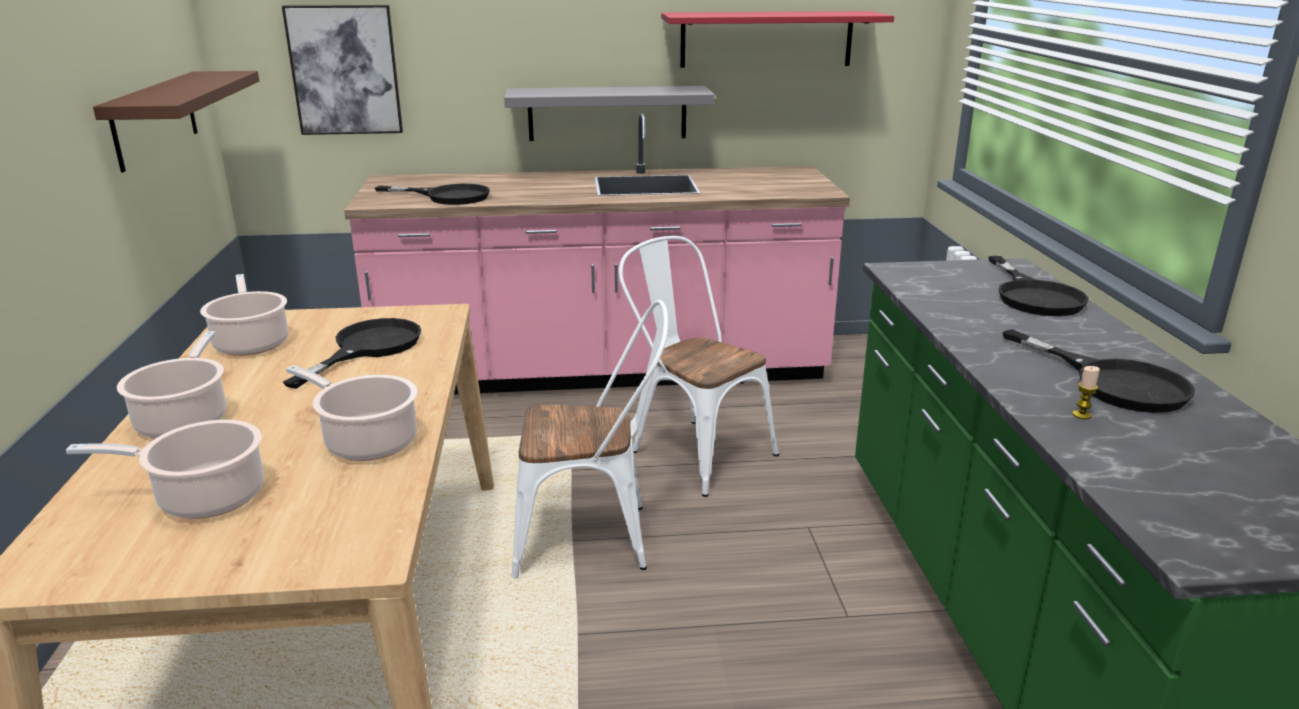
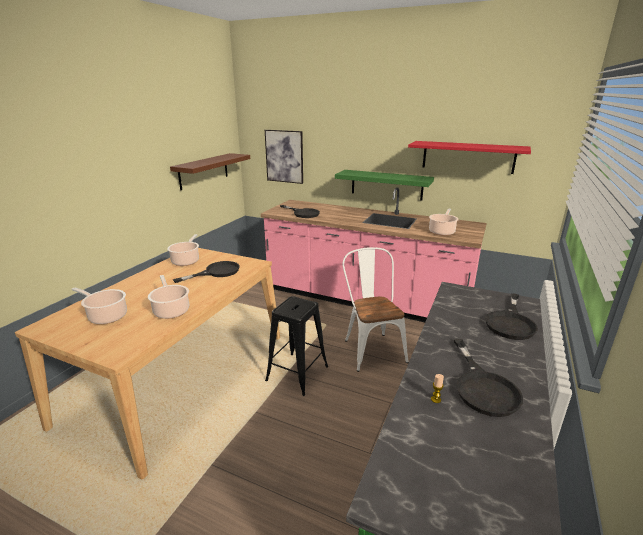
camera: 30 degrees right, 0 degrees up
cooking pot [117,331,226,439] -> cooking pot moved to [429,208,459,236]
grey shelf [504,86,715,141] -> green shelf [335,170,434,201]
white chair [512,300,668,578] -> black stool [265,296,328,396]

